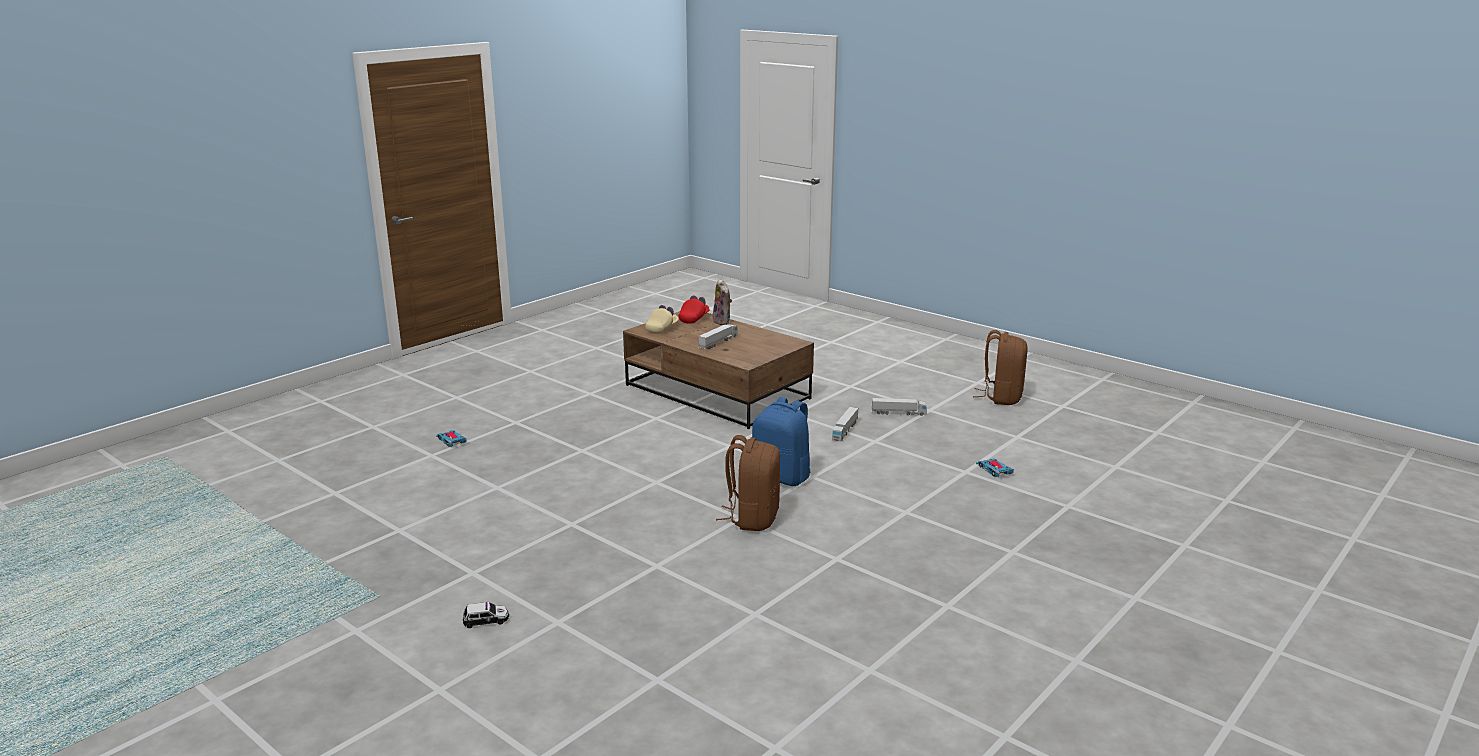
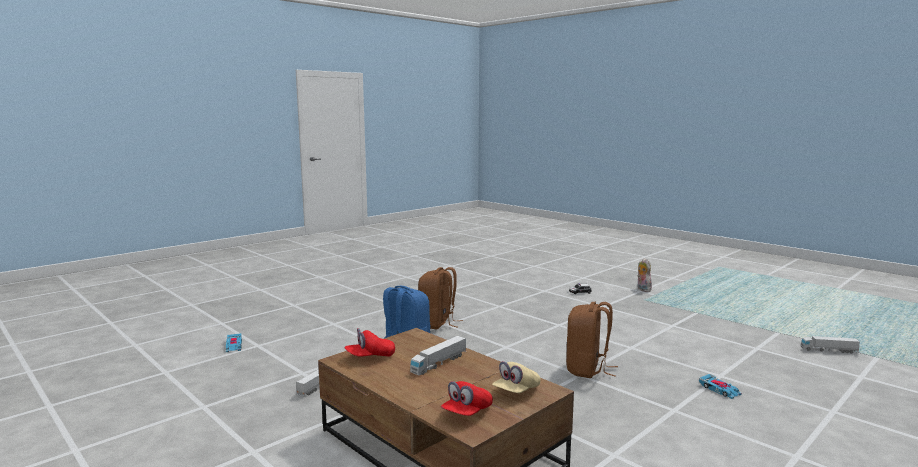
camera: 175 degrees left, 10 degrees down
plush toy [713,278,732,325] -> plush toy moved to [637,258,652,292]
toy truck [871,398,927,416] -> toy truck moved to [800,336,860,354]
brown backpack [973,330,1027,405] -> brown backpack moved to [566,302,618,378]
none -> red cap [344,328,395,357]

